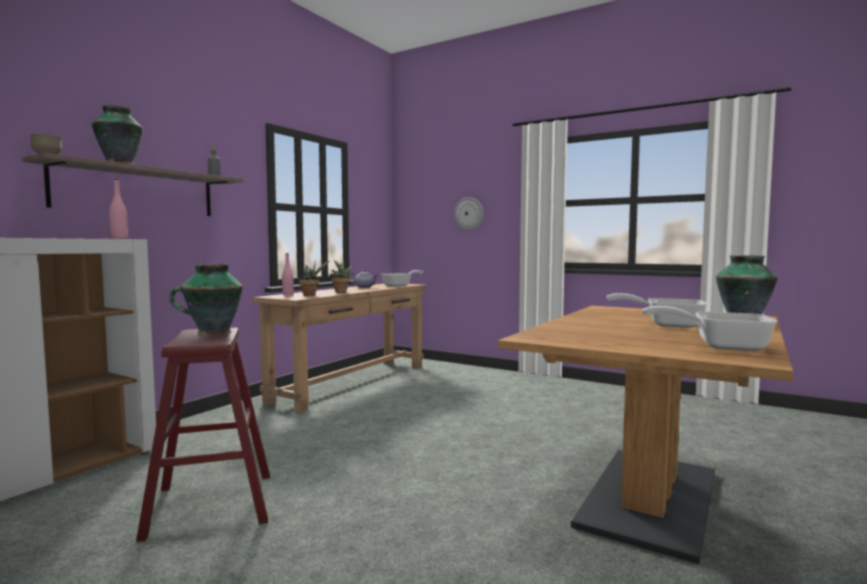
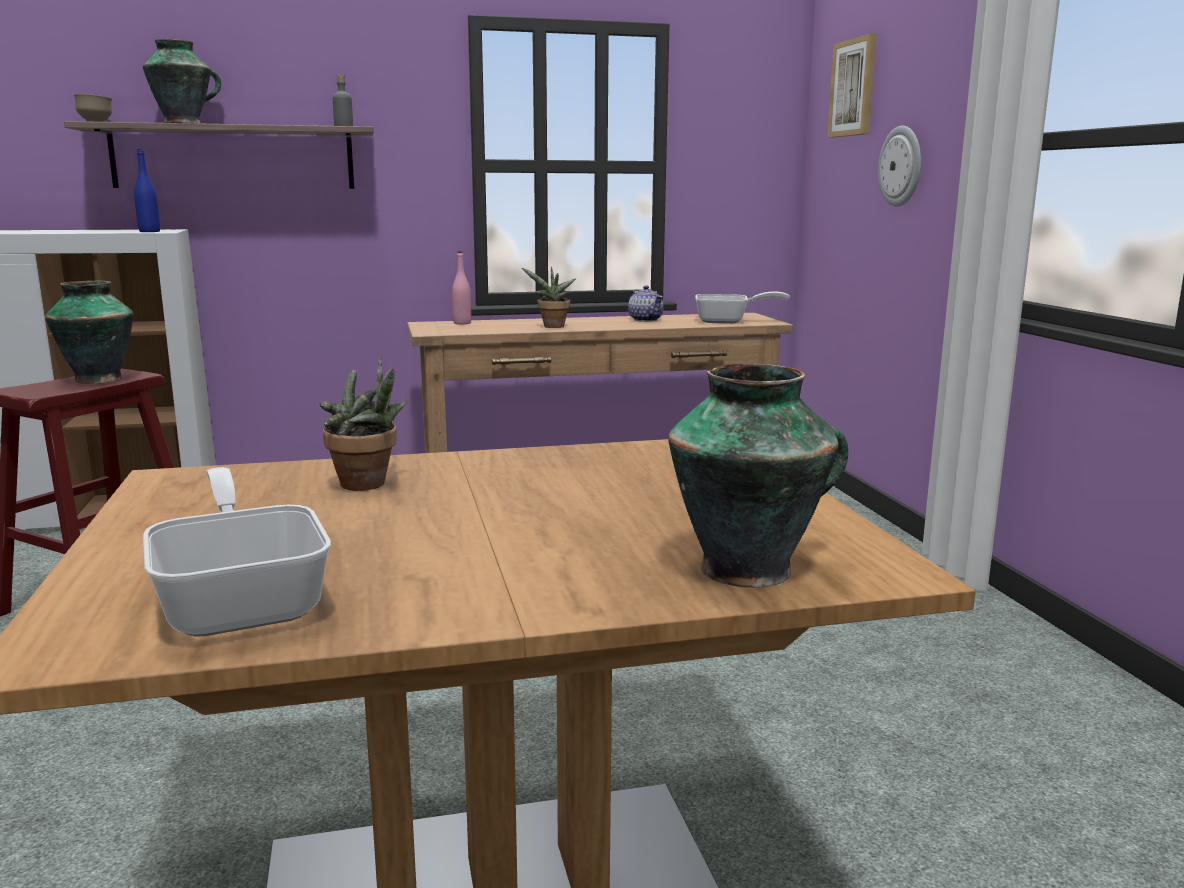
camera: 45 degrees right, 10 degrees up
pink bottle [109,179,128,239] -> blue bottle [134,149,160,232]
potted plant [299,261,330,296] -> potted plant moved to [319,356,407,491]
frying pan [606,293,707,328] -> none
none -> picture [827,33,877,138]

